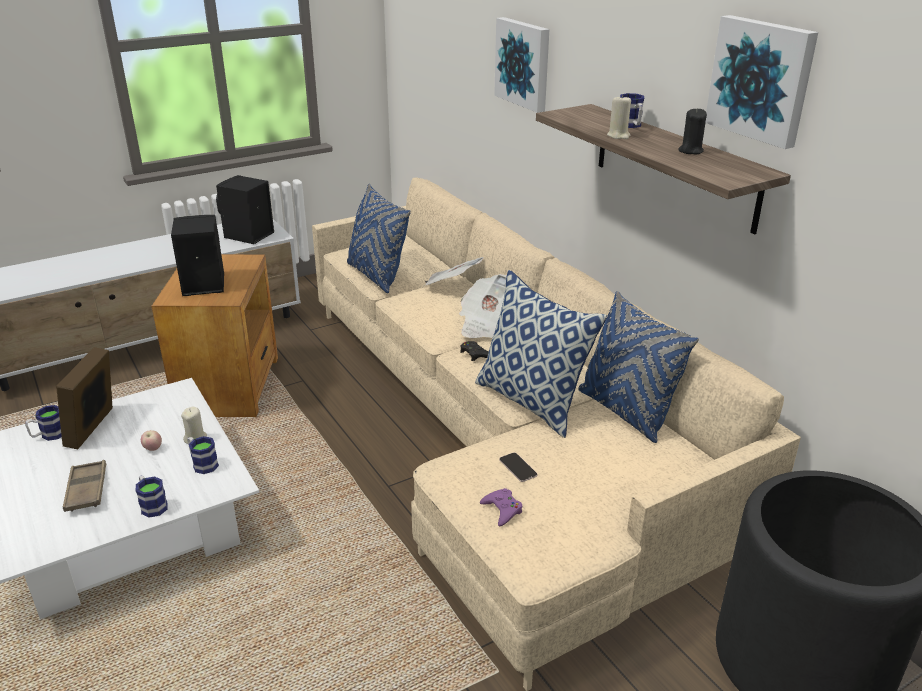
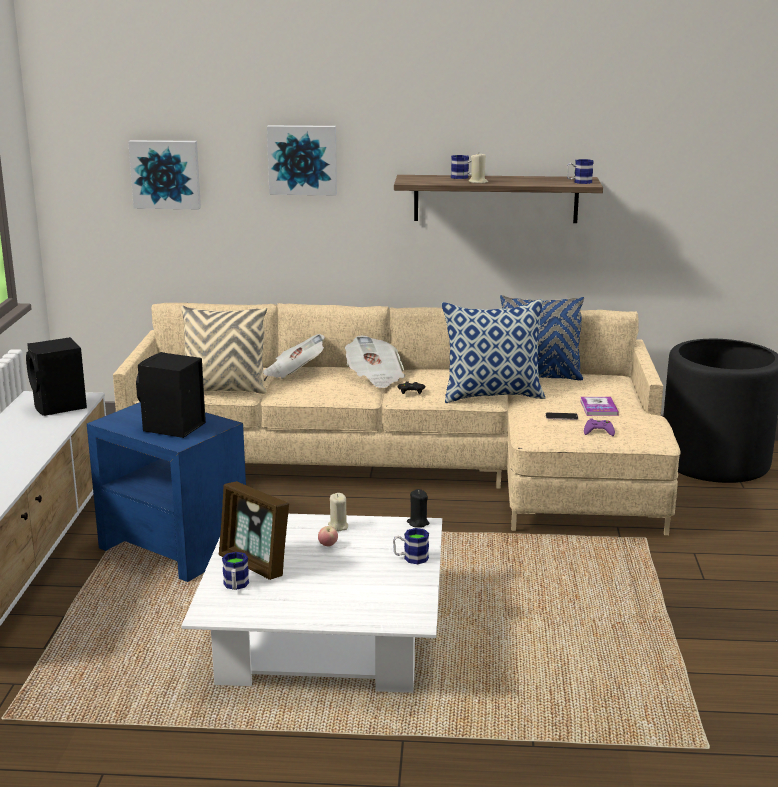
camera: 55 degrees left, 10 degrees down
brown tray [63,460,106,512] -> none
brown side table [151,254,278,417] -> blue side table [87,402,246,582]
mug [188,436,219,474] -> mug moved to [567,159,594,184]
blue pillow [347,184,411,293] -> beige pillow [181,305,267,394]
black candle [678,108,707,154] -> black candle moved to [407,489,429,528]
picture [705,15,818,149] -> picture moved to [128,140,201,209]
none -> book [580,397,619,416]

